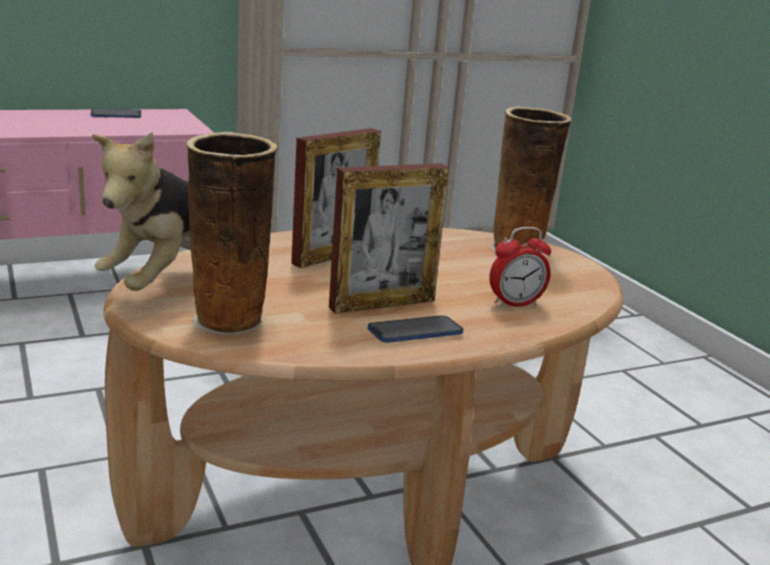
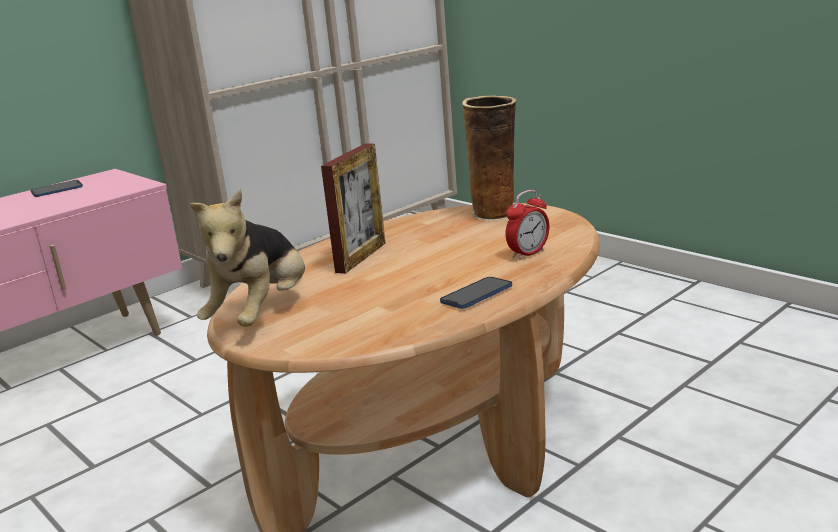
camera: 15 degrees left, 0 degrees up
vase [186,132,278,335] -> none
picture frame [329,163,449,313] -> none

